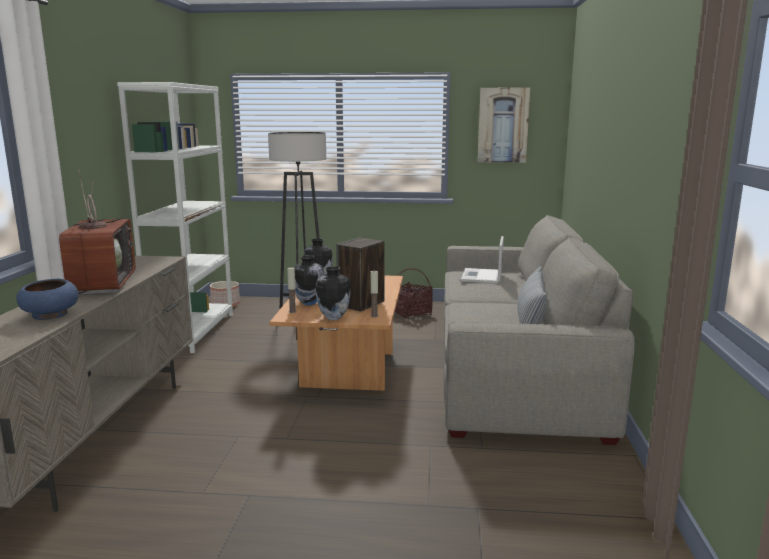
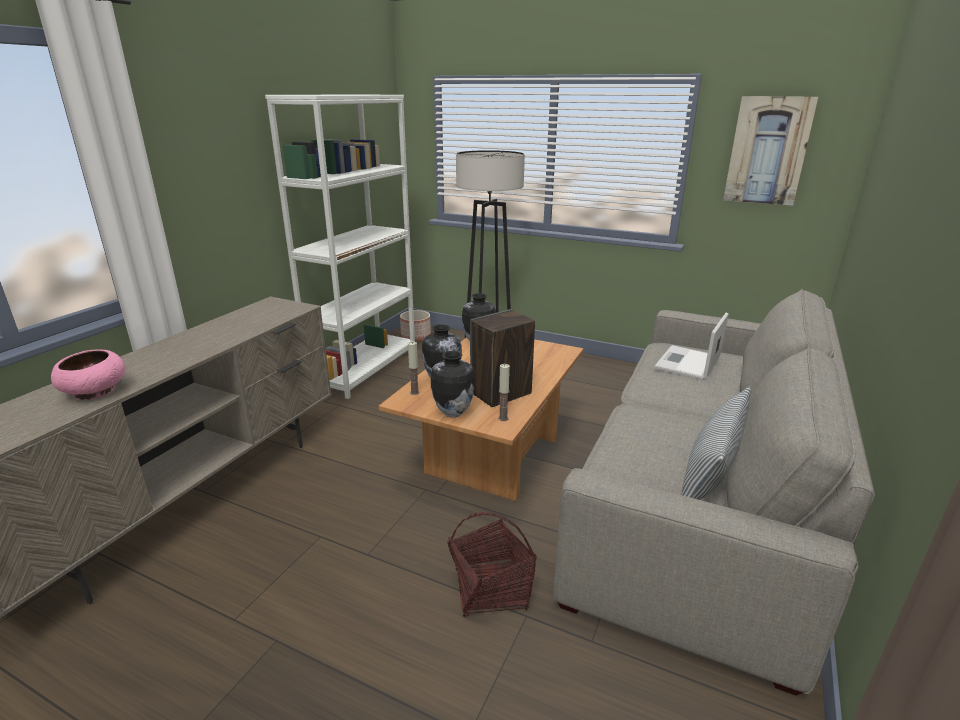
camera: 20 degrees right, 10 degrees up
blue bowl [16,279,79,320] -> pink bowl [51,349,125,400]
television [59,170,136,295] -> none
basket [395,268,433,319] -> basket moved to [448,512,537,617]

